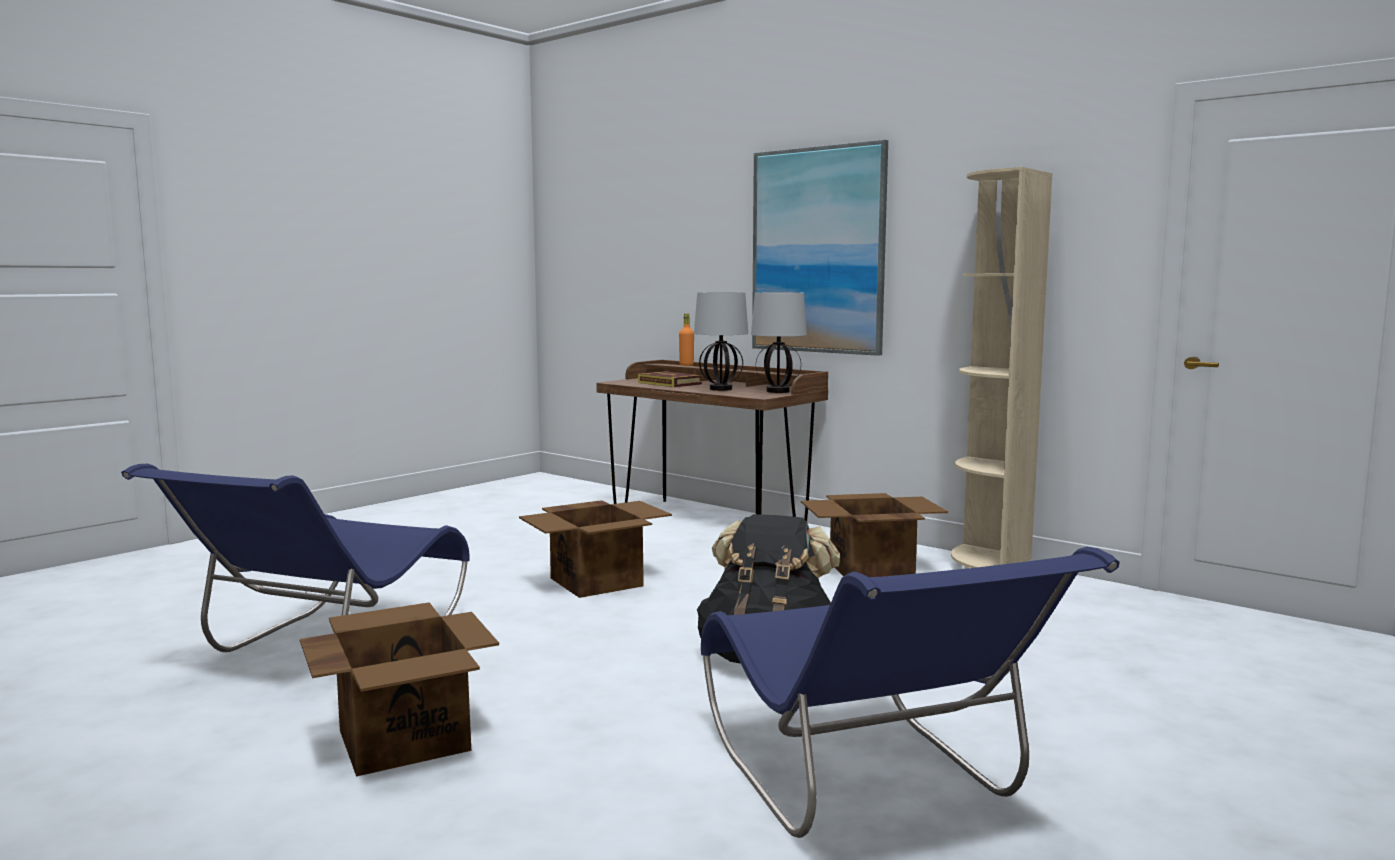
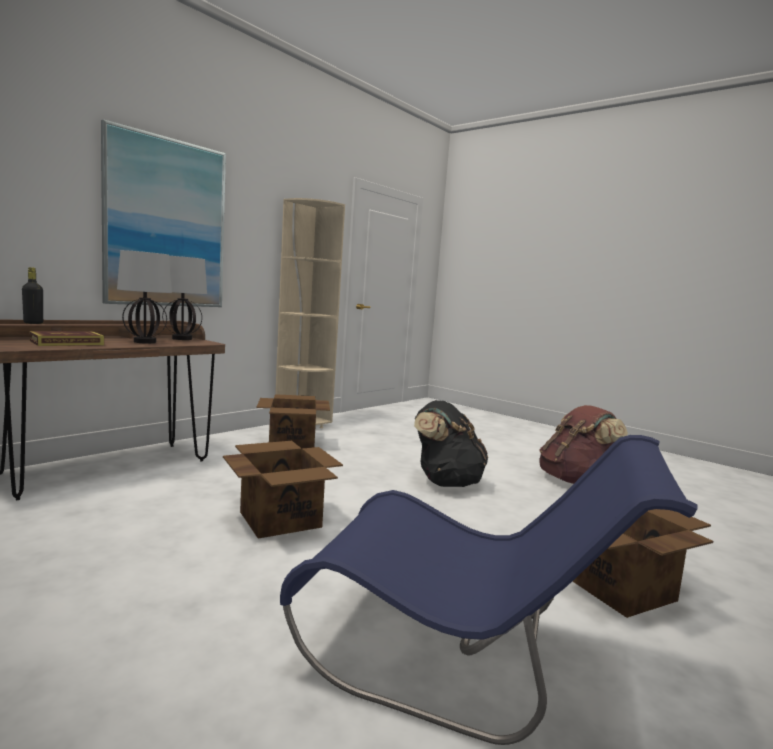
camera: 90 degrees left, 0 degrees up
orange bottle [679,313,694,366] -> black bottle [22,267,43,324]
blue chair [701,547,1120,838] -> brown backpack [539,405,628,484]

